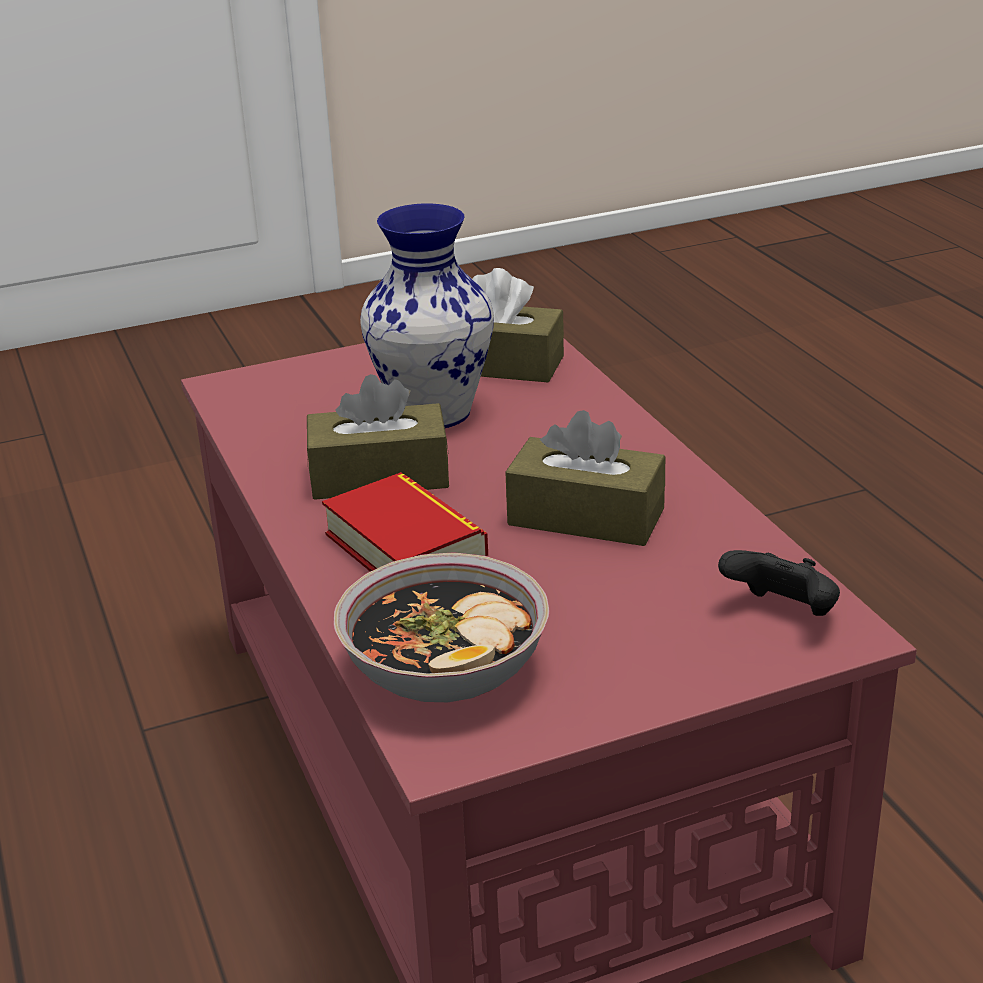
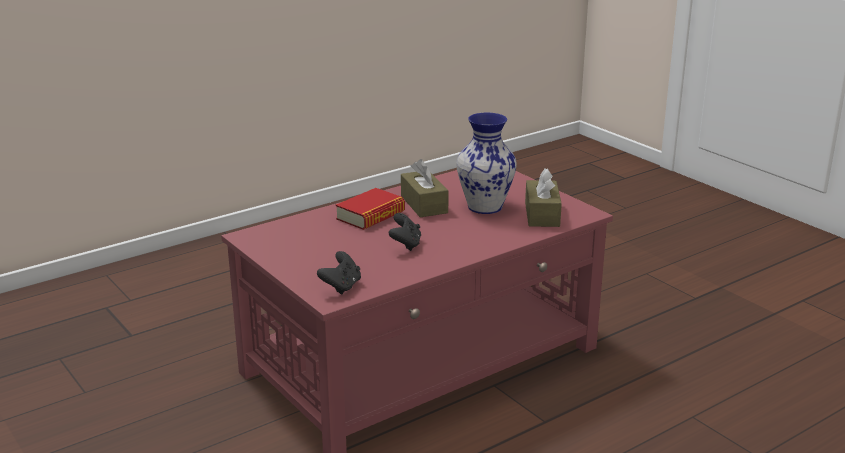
camera: 75 degrees right, 5 degrees down
bowl [333,552,550,702] -> none
brown tissue box [505,410,665,546] -> black game controller [388,213,421,251]

